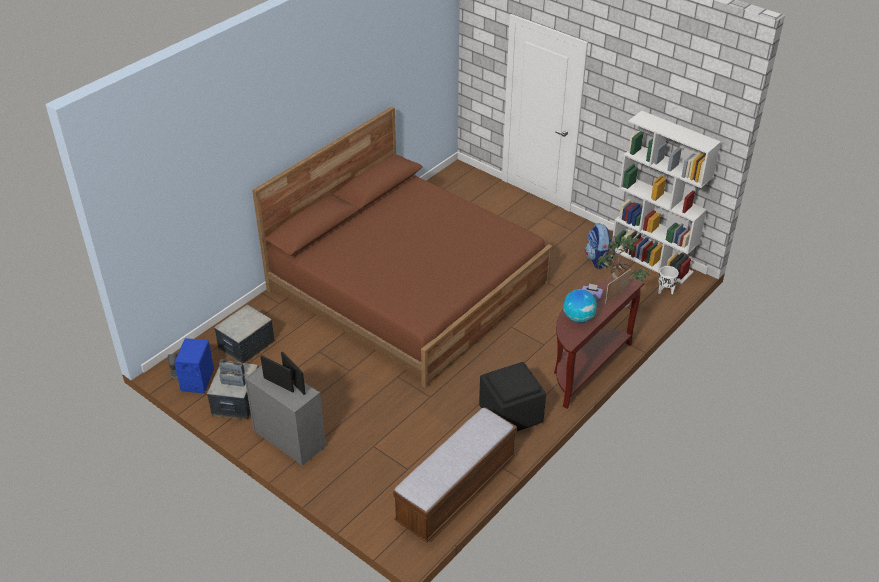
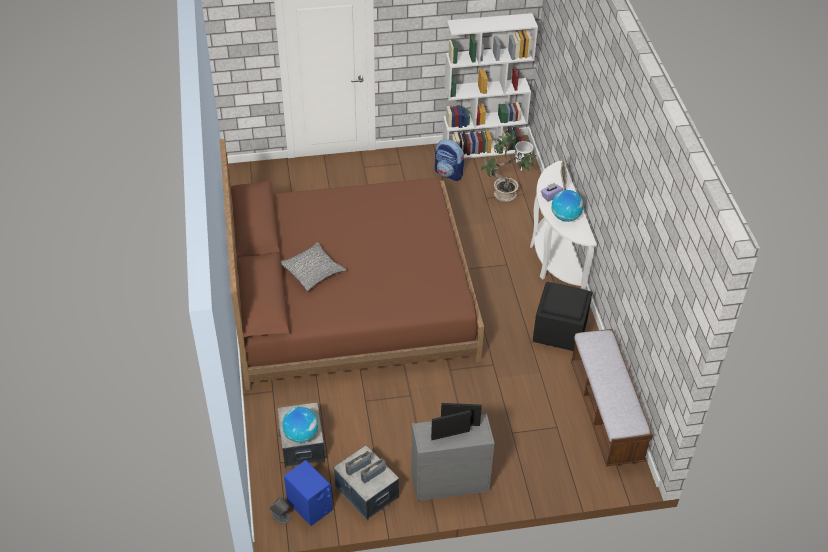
camera: 50 degrees left, 5 degrees up
brown console table [554,278,645,409] -> white console table [530,161,597,290]
none -> grey pillow [281,242,346,291]
none -> globe [283,407,318,443]

